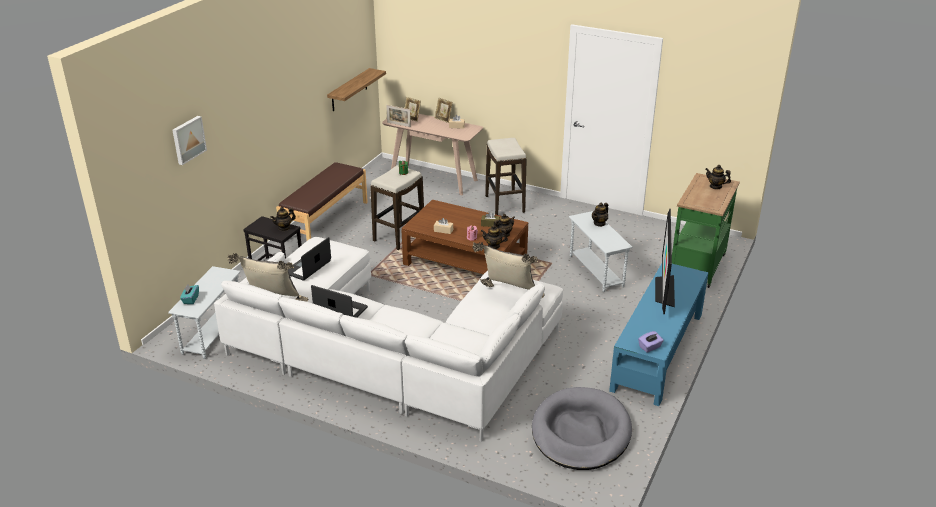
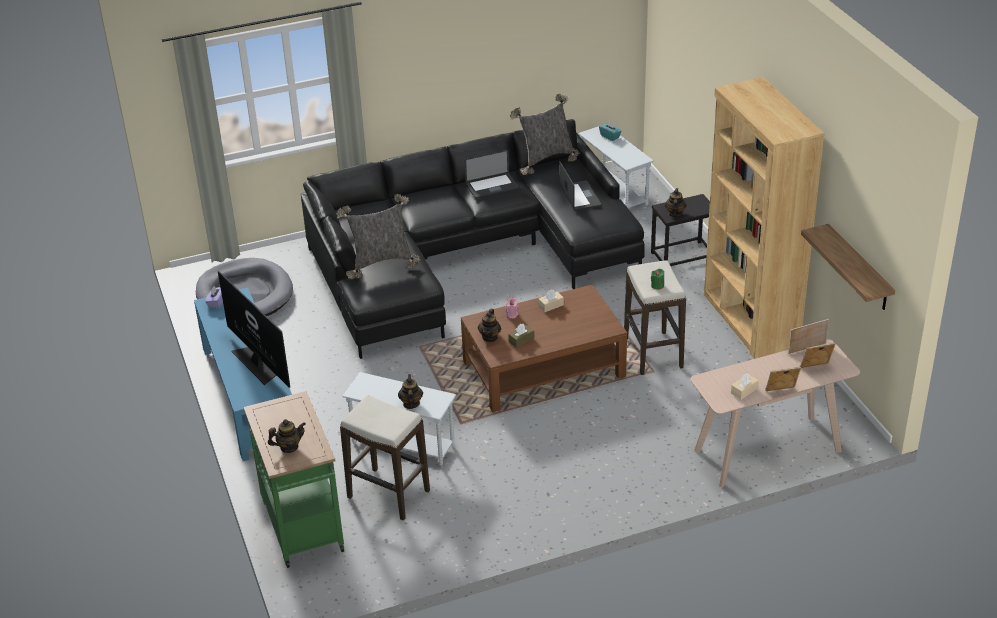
camera: 135 degrees right, 5 degrees up
picture [173,116,207,165] -> none
white sofa [214,237,563,442] -> black sofa [301,119,645,359]
brown bench [276,162,368,241] -> brown bookcase [704,77,825,359]
teapot [481,225,508,249] -> none
stool [485,138,527,215] -> stool moved to [340,395,430,521]

